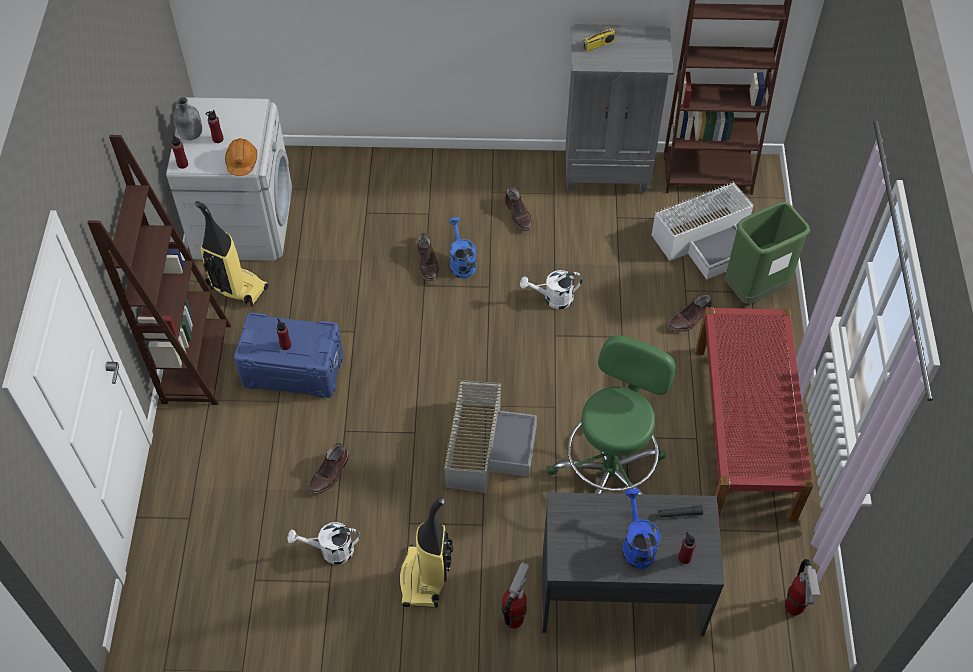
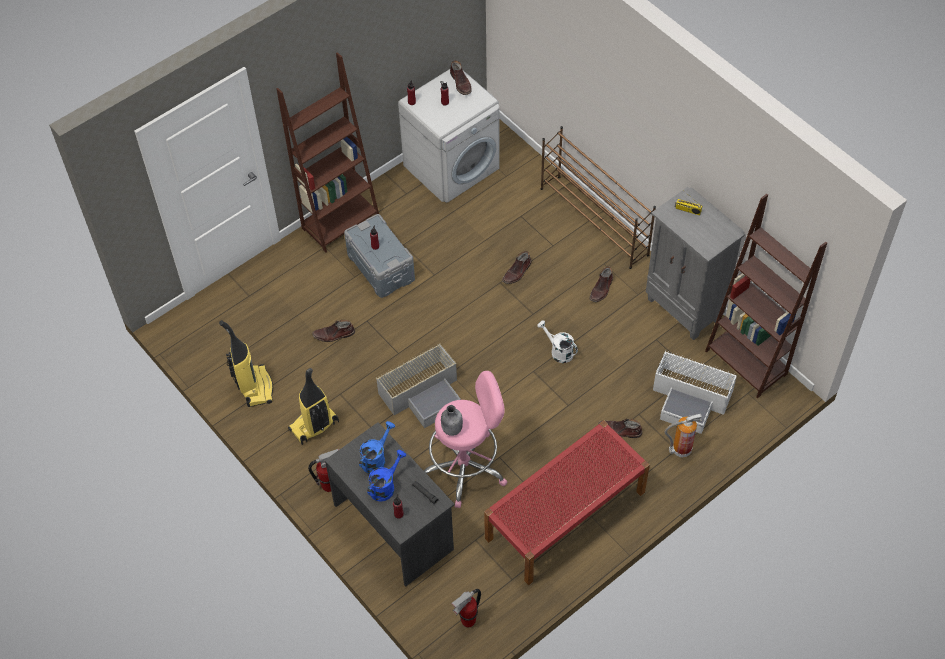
camera: 50 degrees right, 0 degrees up
grey bottle [173,97,202,140] -> grey bottle moved to [441,405,463,436]
vacuum cleaner [195,201,269,307] -> vacuum cleaner moved to [219,320,273,407]
orange hard hat [225,138,257,176] -> none
blue storage box [234,312,343,398] -> grey storage box [344,214,415,298]
white watering can [288,522,360,564] -> none
blue watering can [449,217,477,279] -> blue watering can moved to [359,421,395,473]
green stool [547,335,676,494] -> pink stool [424,371,507,508]
green trash can [725,202,810,304] -> fire extinguisher [665,413,702,457]
none -> brown boot [450,60,471,95]
none -> brown shoe rack [541,126,656,269]

